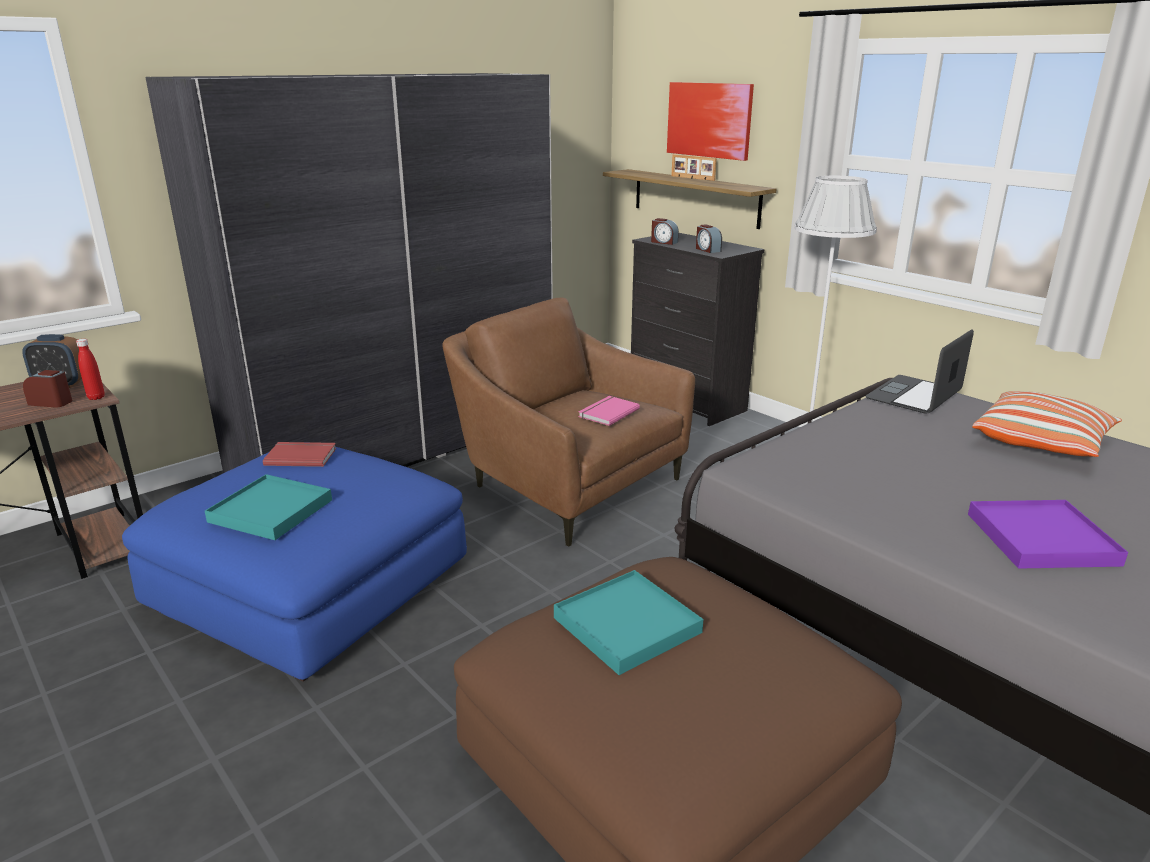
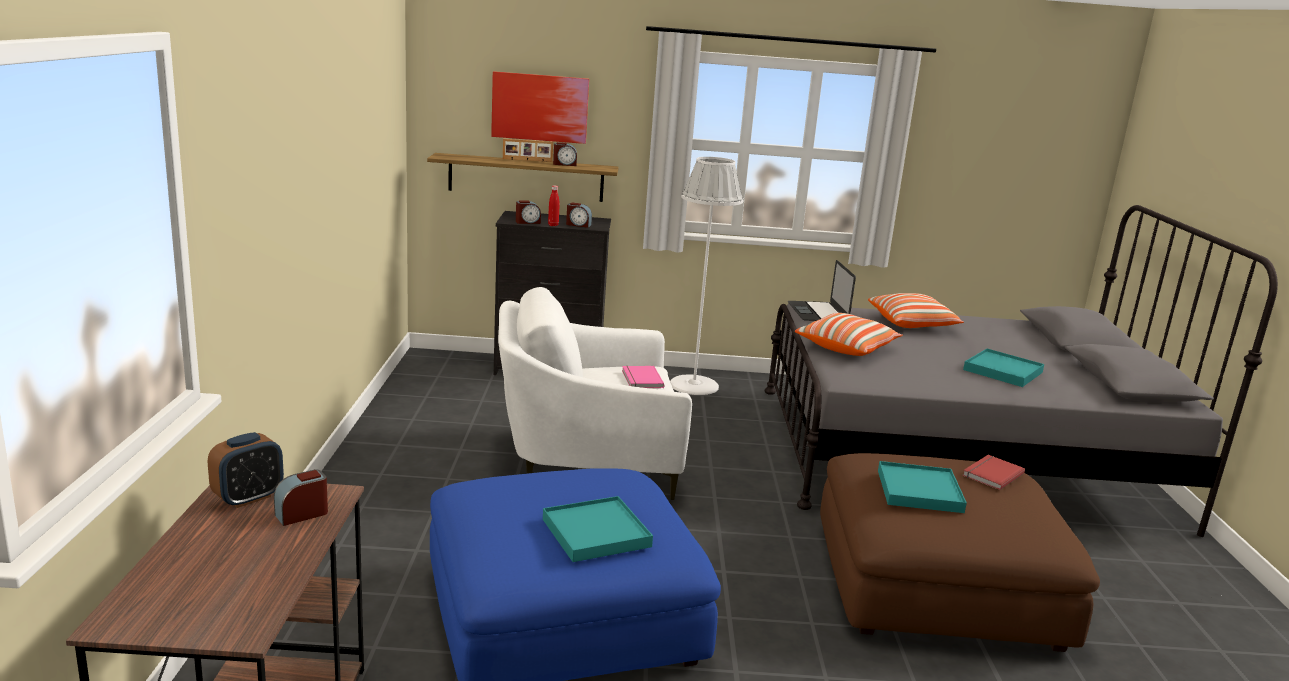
camera: 50 degrees left, 5 degrees down
red bottle [76,339,105,400] -> red bottle moved to [548,185,560,226]
grey wardrobe [146,73,553,473] -> none
red book [263,442,336,467] -> red book moved to [963,455,1025,490]
brown armchair [442,298,695,547] -> white armchair [498,287,692,500]
purple tray [968,500,1128,569] -> turquoise tray [963,349,1044,387]
none -> alarm clock [553,142,577,166]
none -> pillow [795,313,903,356]

